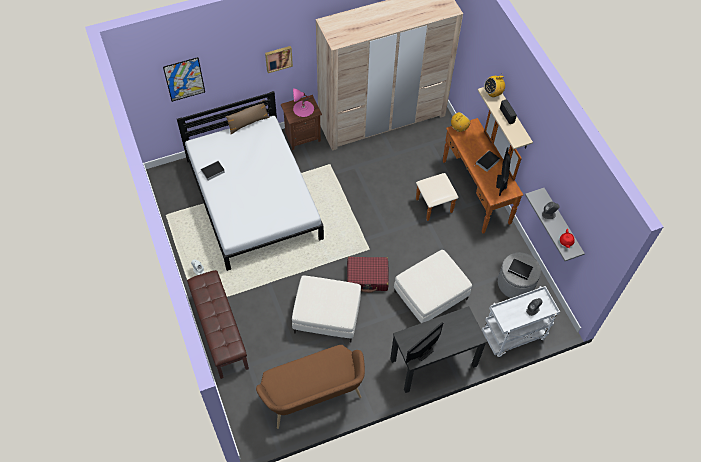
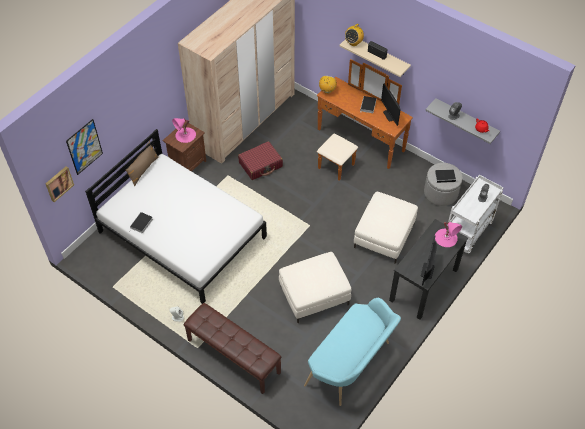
camera: 30 degrees left, 5 degrees down
brown bench [256,345,365,429] -> turquoise bench [304,298,401,406]
picture [265,46,293,73] -> picture moved to [45,166,74,202]
red suitcase [347,257,389,293] -> red suitcase moved to [238,141,283,180]
none -> pink table lamp [435,222,462,247]

